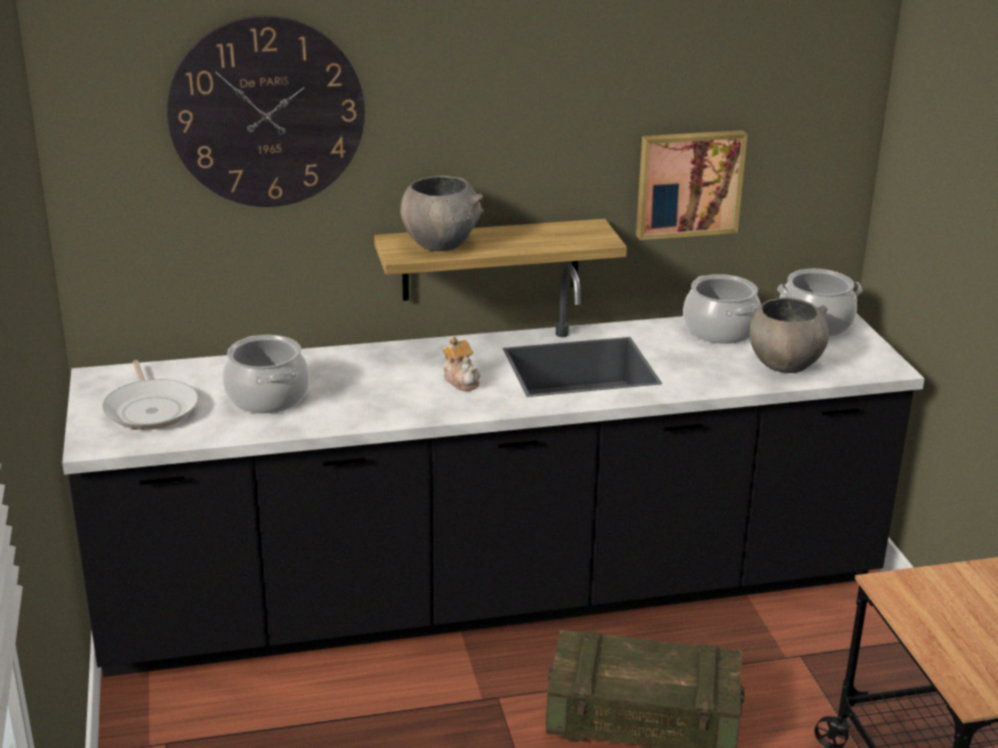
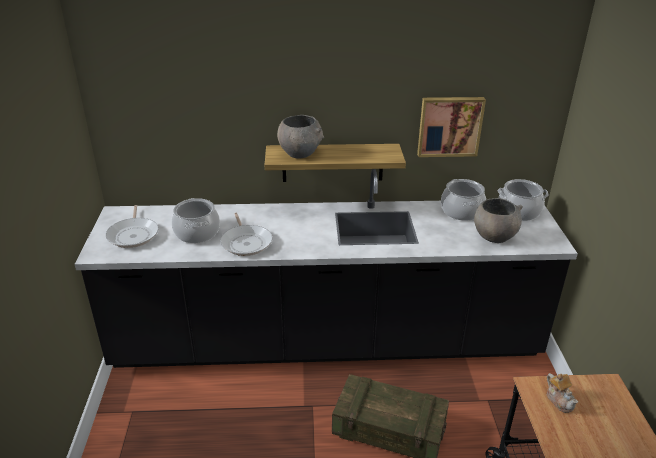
camera: 10 degrees right, 5 degrees up
wall clock [167,15,365,207] -> none
teapot [443,336,480,391] -> teapot moved to [547,373,578,413]
none -> frying pan [220,212,273,256]

